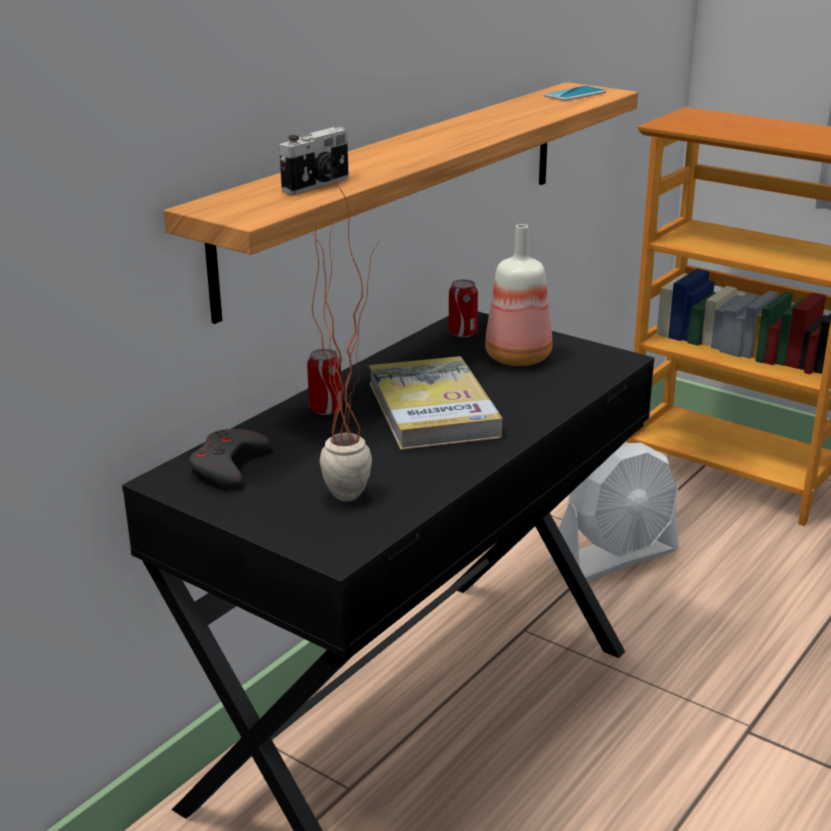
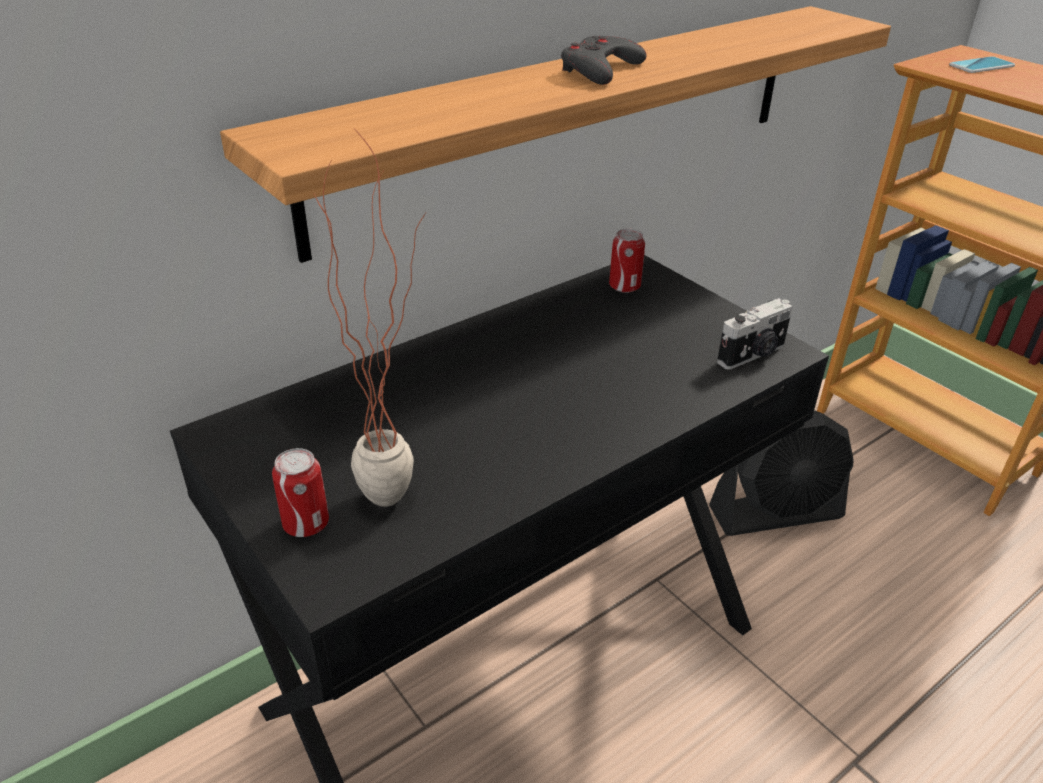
camera: 15 degrees right, 10 degrees up
grey game controller [189,429,270,489] -> grey game controller moved to [561,36,647,85]
camera [279,127,349,195] -> camera moved to [717,298,793,370]
can [307,349,343,415] -> can moved to [272,448,329,537]
book [369,356,502,450] -> none
bottle [485,224,552,366] -> none
phone [544,86,607,101] -> phone moved to [949,56,1015,73]
white fan [551,443,679,580] -> black fan [709,410,854,536]

